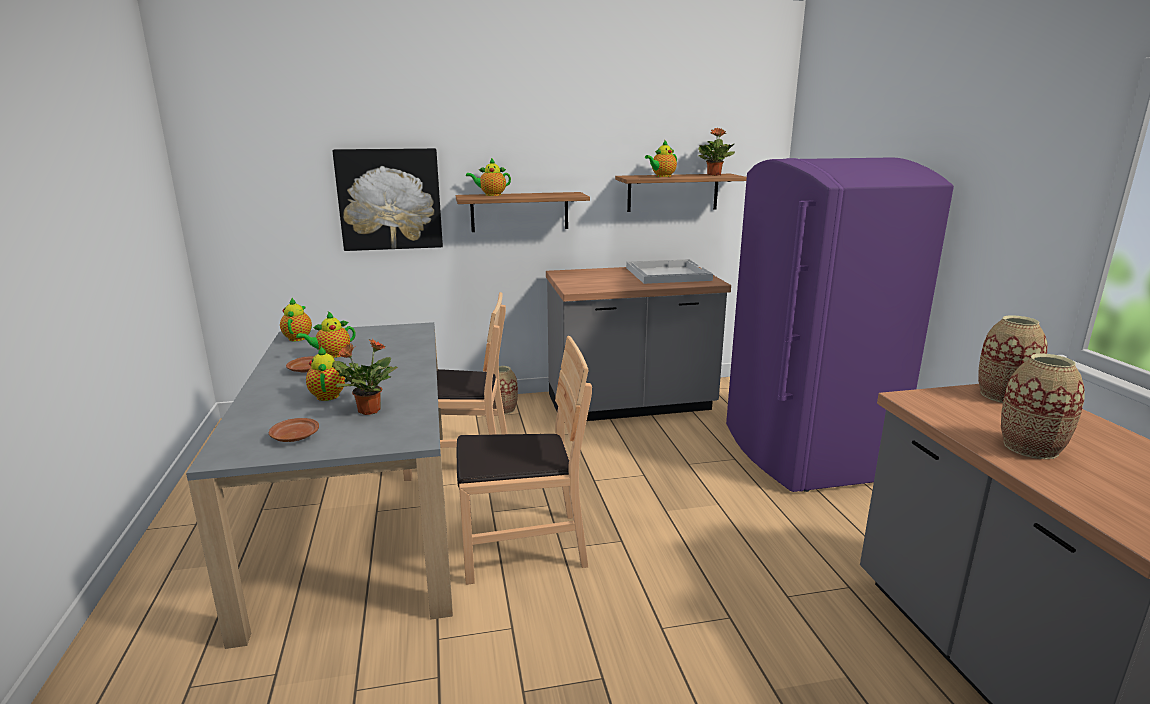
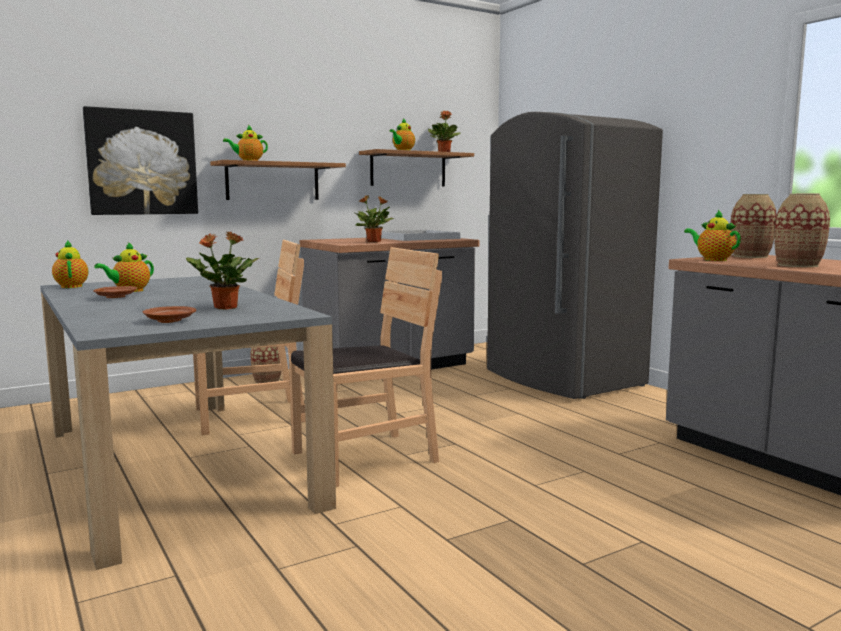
camera: 20 degrees left, 10 degrees down
teapot [306,346,345,401] -> teapot moved to [684,210,741,261]
purple fridge [726,158,954,492] -> grey fridge [487,112,663,399]
none -> potted plant [355,195,394,242]

